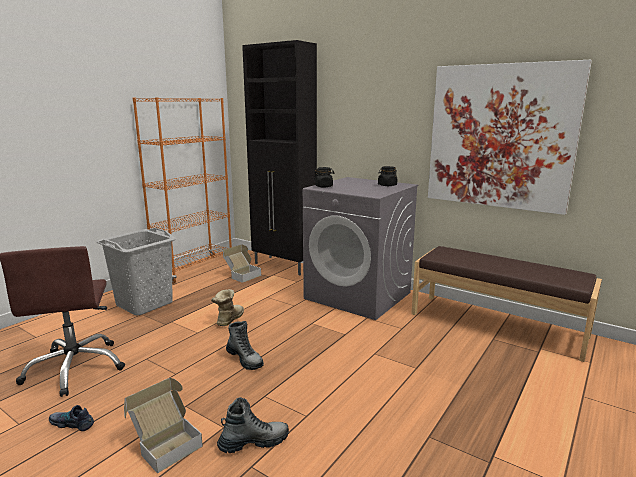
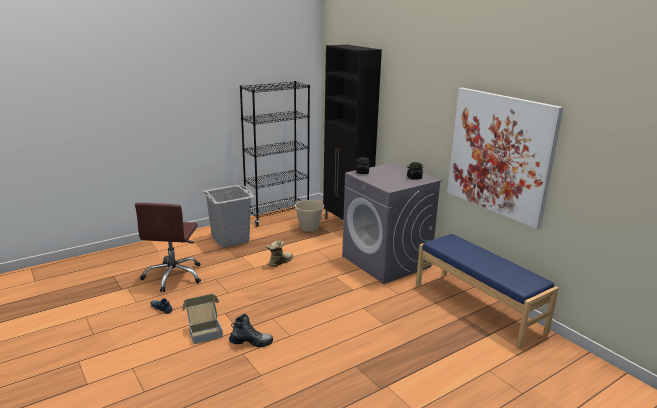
camera: 20 degrees right, 5 degrees up
orange bookcase [133,97,232,284] -> black bookcase [240,81,310,226]
cardboard box [223,244,261,283] -> beige bucket [295,200,325,232]
boot [226,321,264,370] -> none
brown bench [411,246,602,362] -> blue bench [416,234,559,349]

